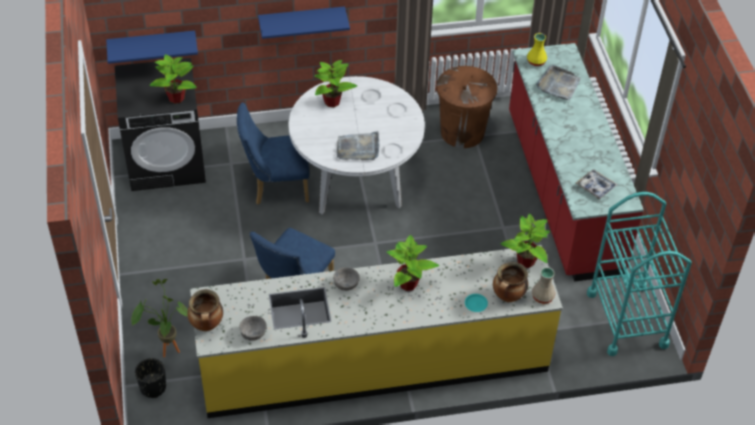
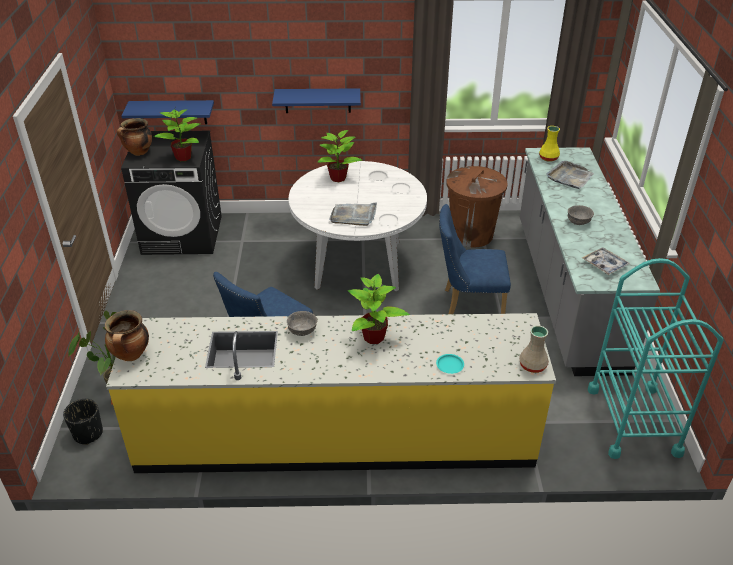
camera: 10 degrees right, 10 degrees down
blue chair [237,102,309,205] -> blue chair moved to [439,204,511,314]
grey bowl [239,316,267,341] -> grey bowl moved to [568,205,594,225]
cooking pot [493,262,528,302] -> cooking pot moved to [117,118,152,156]
potted plant [500,213,550,268] -> none
red counter [509,43,644,282] -> grey counter [520,147,660,376]

